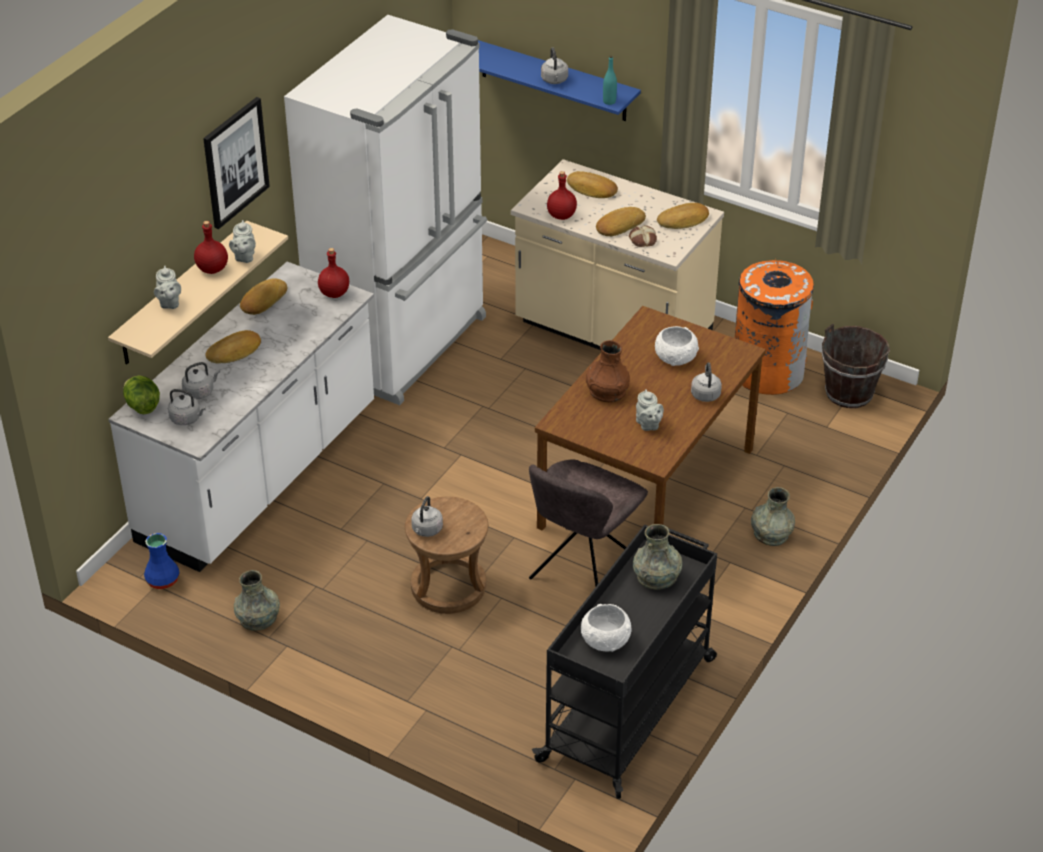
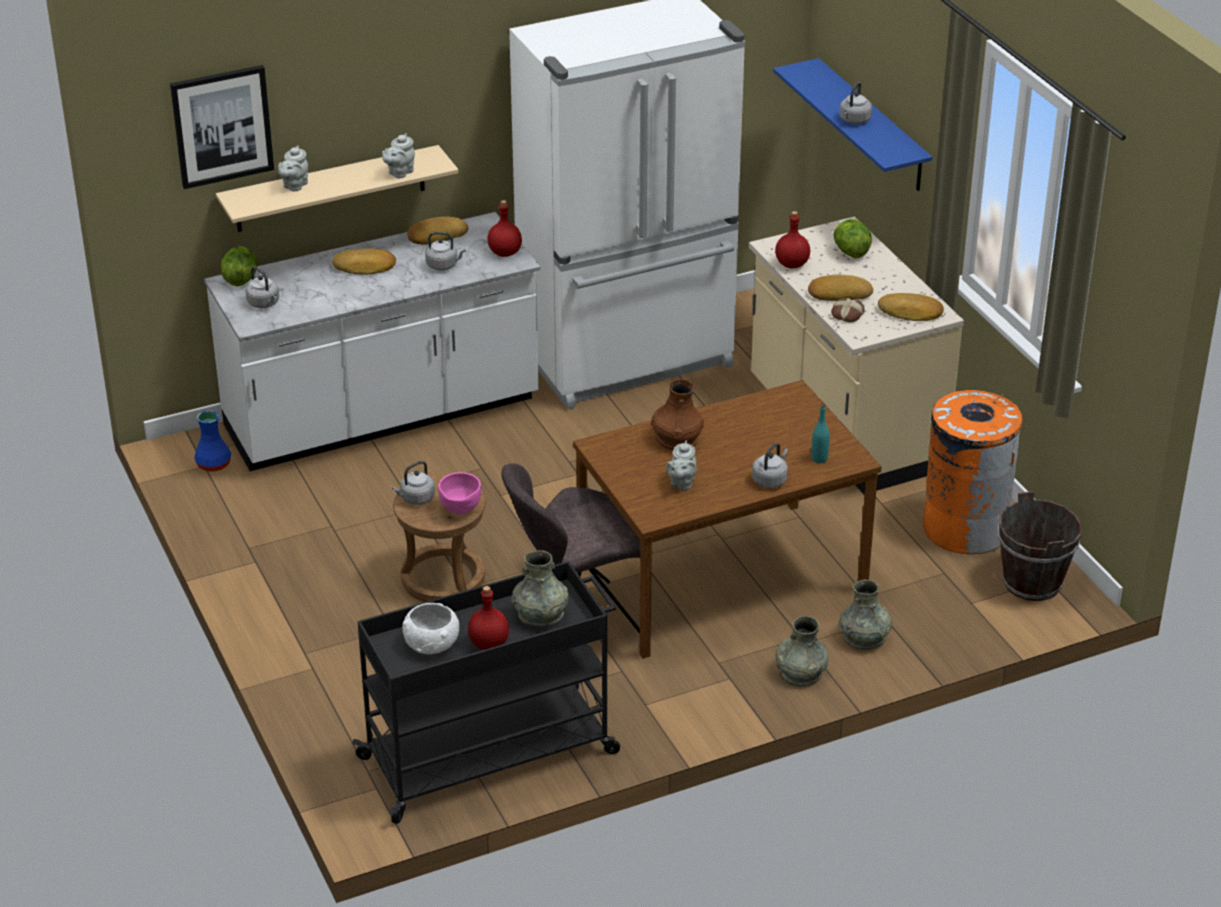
camera: 35 degrees right, 5 degrees down
grey kettle [182,362,220,399] -> grey kettle moved to [425,232,466,271]
red bottle [194,221,228,274] -> red bottle moved to [468,586,509,650]
picture [203,97,270,229] -> picture moved to [170,65,274,189]
grey vase [234,570,280,631] -> grey vase moved to [839,580,892,650]
bread [567,171,618,198] -> lettuce [833,219,872,259]
turquoise bottle [603,56,617,105] -> turquoise bottle moved to [811,404,830,463]
white bowl [655,326,699,366] -> none
none -> pink bowl [438,472,481,515]

